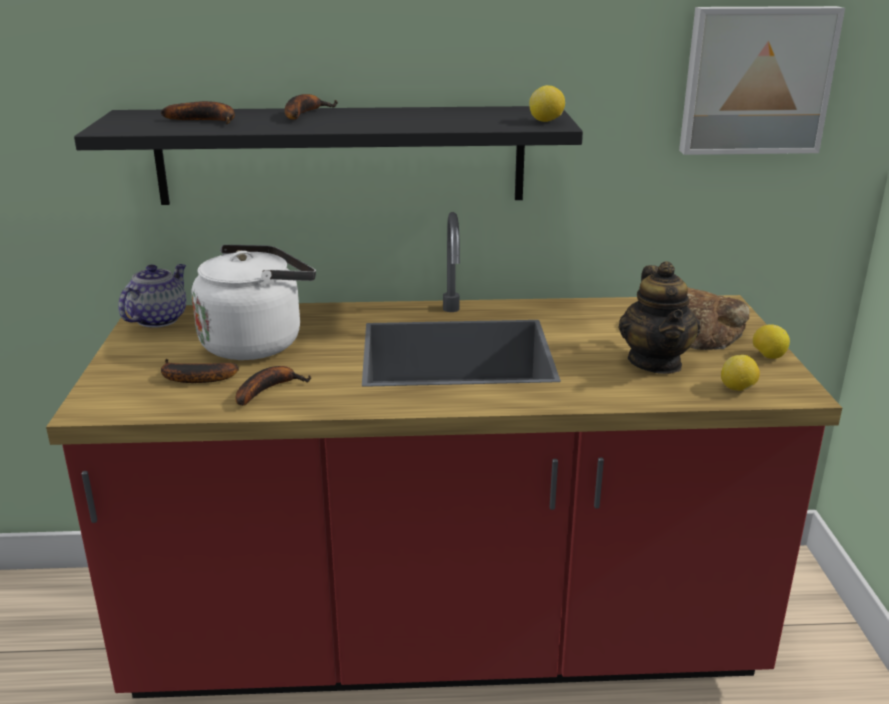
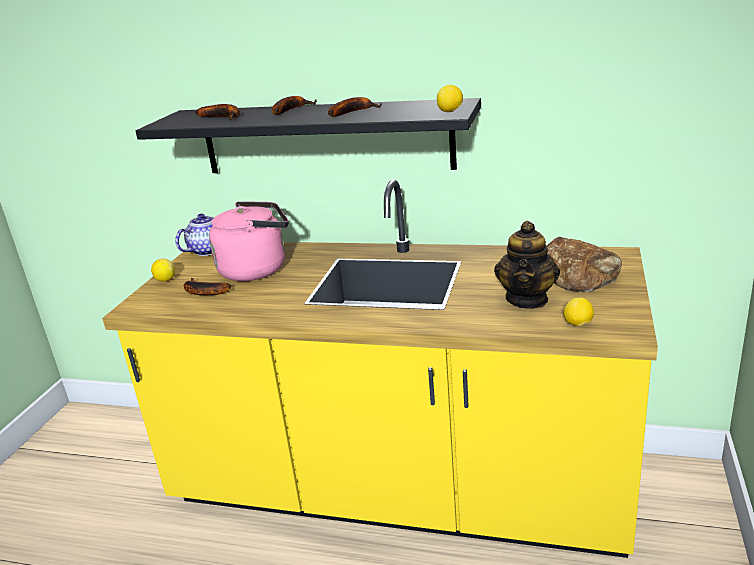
camera: 20 degrees right, 0 degrees up
red counter [46,212,842,698] -> yellow counter [102,179,658,558]
white kettle [192,245,316,360] -> pink kettle [209,201,288,281]
banana [235,366,311,406] -> banana moved to [328,97,382,117]
picture [679,6,845,155] -> none
lemon [753,324,790,359] -> lemon moved to [151,258,175,282]

